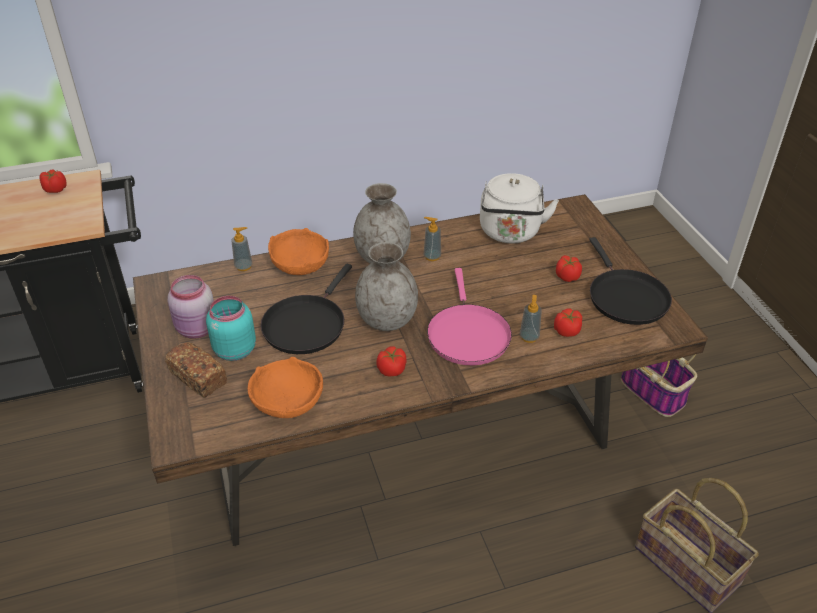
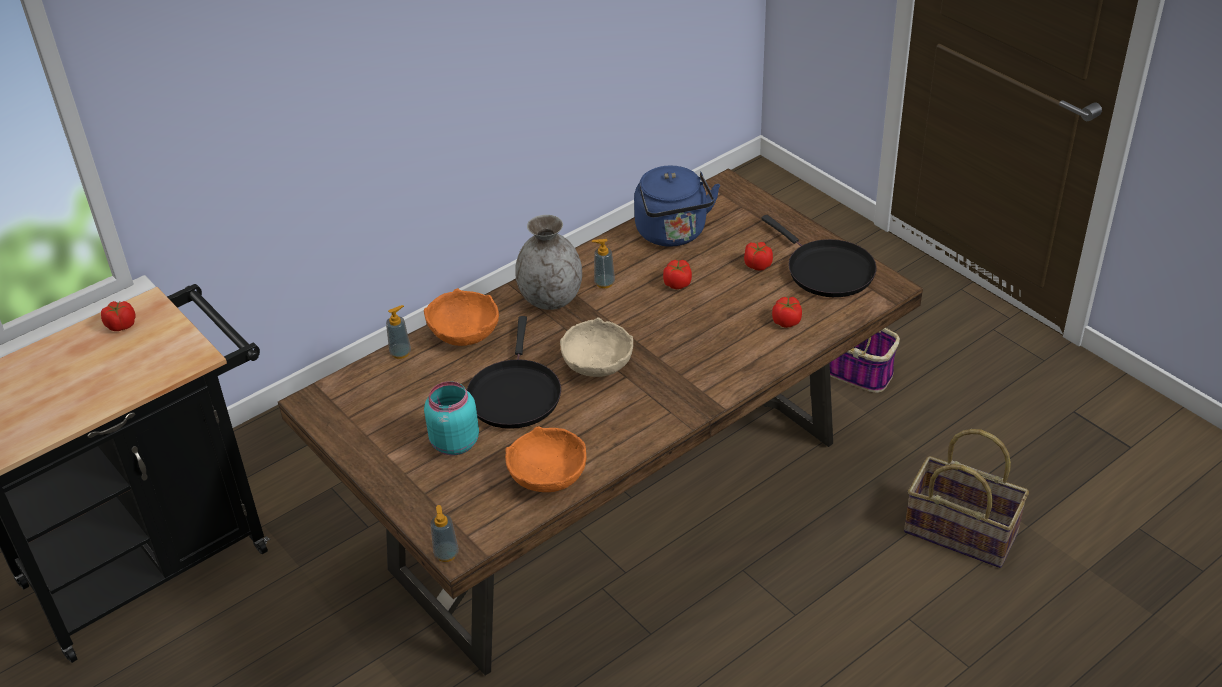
camera: 20 degrees left, 0 degrees up
bread [165,342,227,398] -> none
pink jar [168,275,214,339] -> none
grey vase [355,242,418,331] -> beige bowl [560,317,633,377]
tomato [376,346,406,377] -> tomato moved to [663,260,692,289]
pink frying pan [427,268,512,365] -> none
white kettle [480,173,559,243] -> blue kettle [634,166,720,247]
soap dispenser [520,295,542,343] -> soap dispenser moved to [431,505,459,562]

